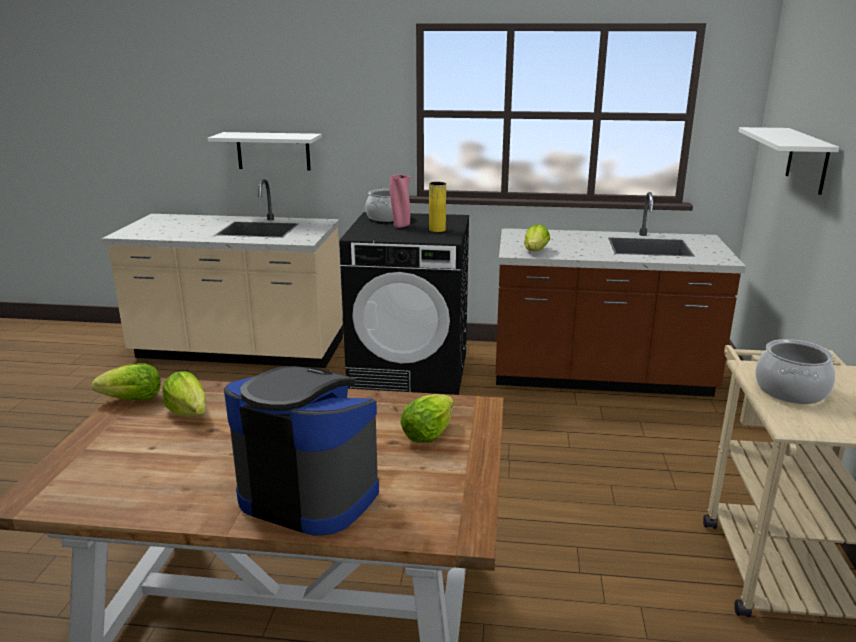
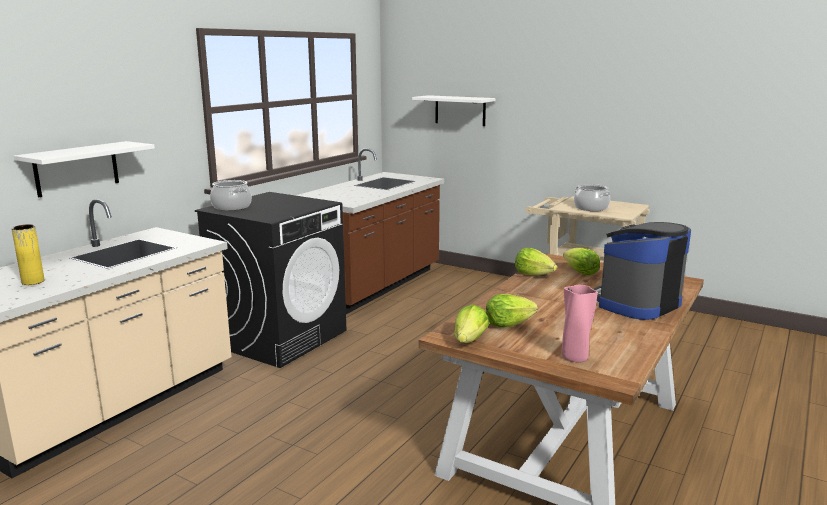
camera: 65 degrees left, 5 degrees down
pink vase [389,175,410,228] -> pink vase moved to [562,285,598,363]
yellow vase [429,182,446,232] -> yellow vase moved to [12,224,44,285]
lettuce [524,224,550,251] -> lettuce moved to [515,248,557,276]

